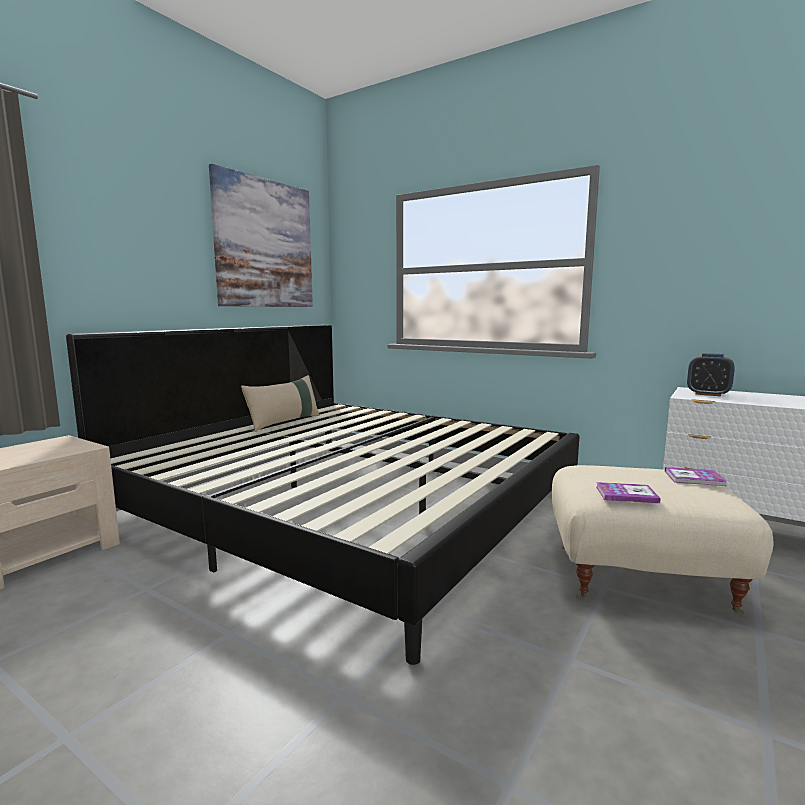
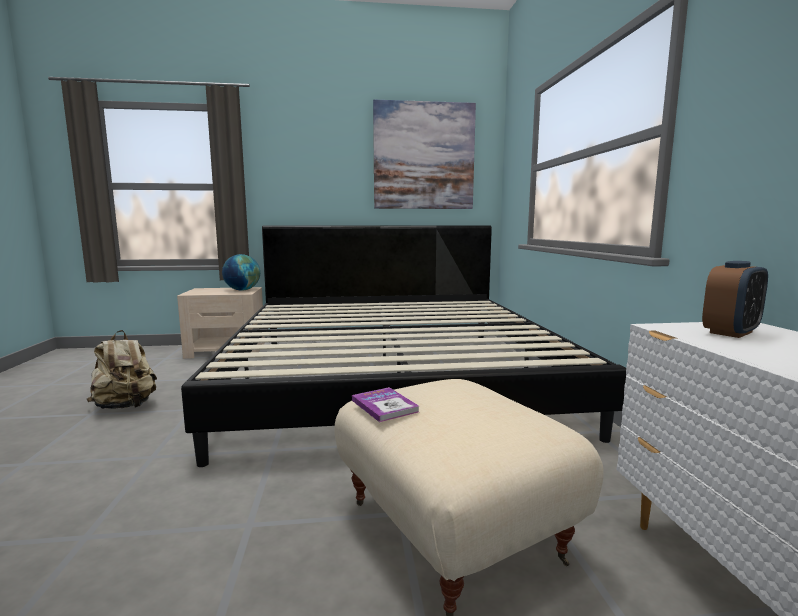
camera: 50 degrees right, 0 degrees up
beige pillow [241,375,320,432] -> none
book [665,467,728,486] -> none
alarm clock [687,353,735,396] -> alarm clock turned 120 degrees counterclockwise [702,261,768,338]
none -> beige backpack [87,330,157,409]
none -> globe [222,254,260,291]

